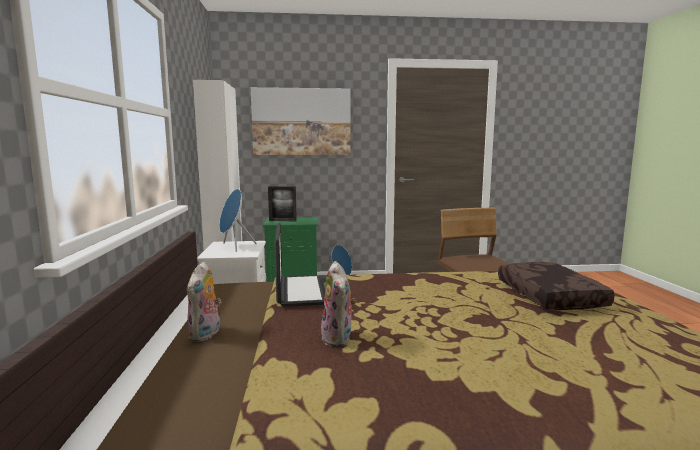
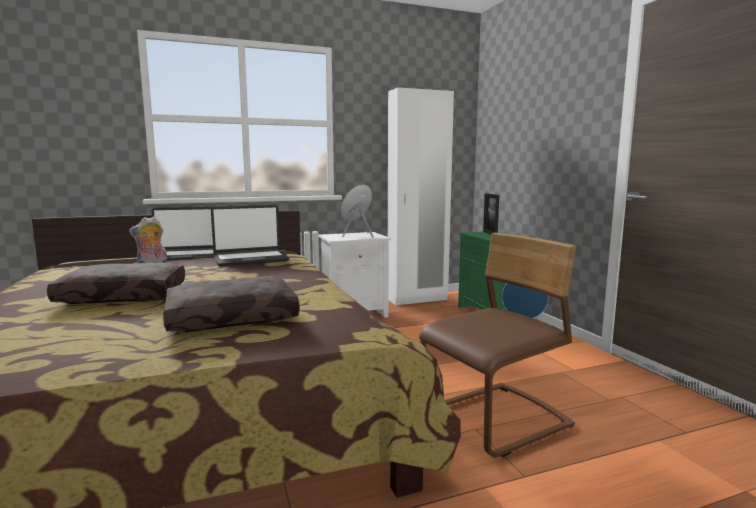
camera: 75 degrees right, 0 degrees up
plush toy [187,261,221,342] -> laptop [152,207,215,261]
picture [251,87,351,155] -> none
none -> brown pillow [47,263,185,304]

